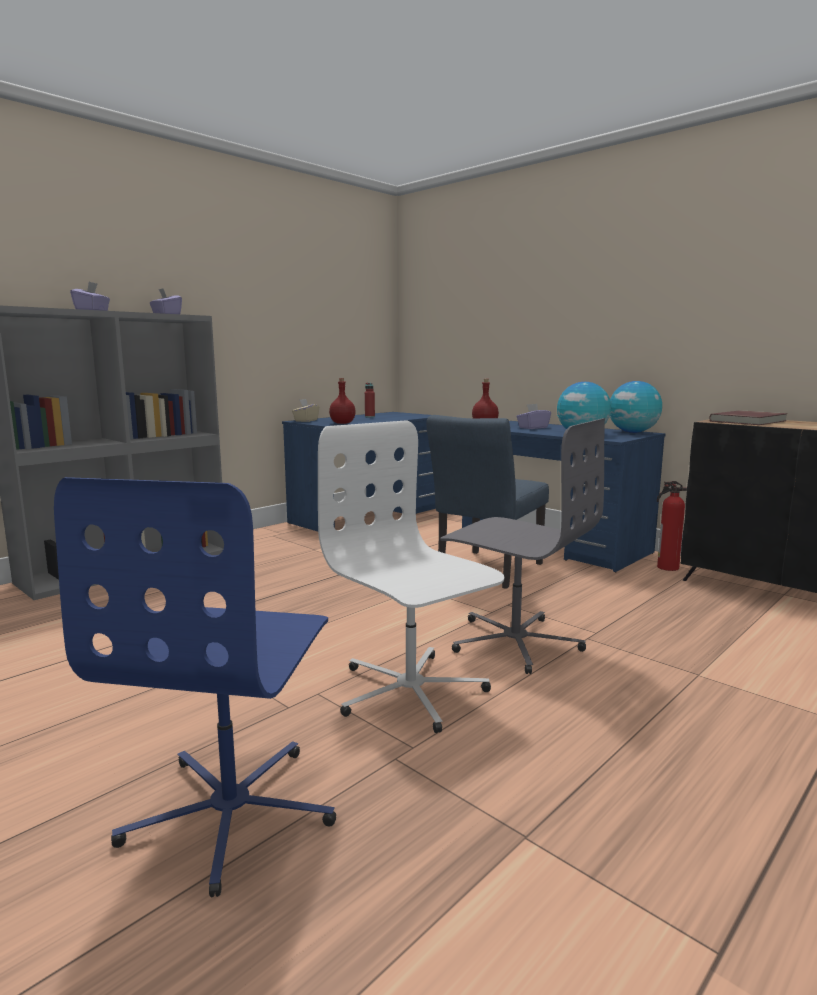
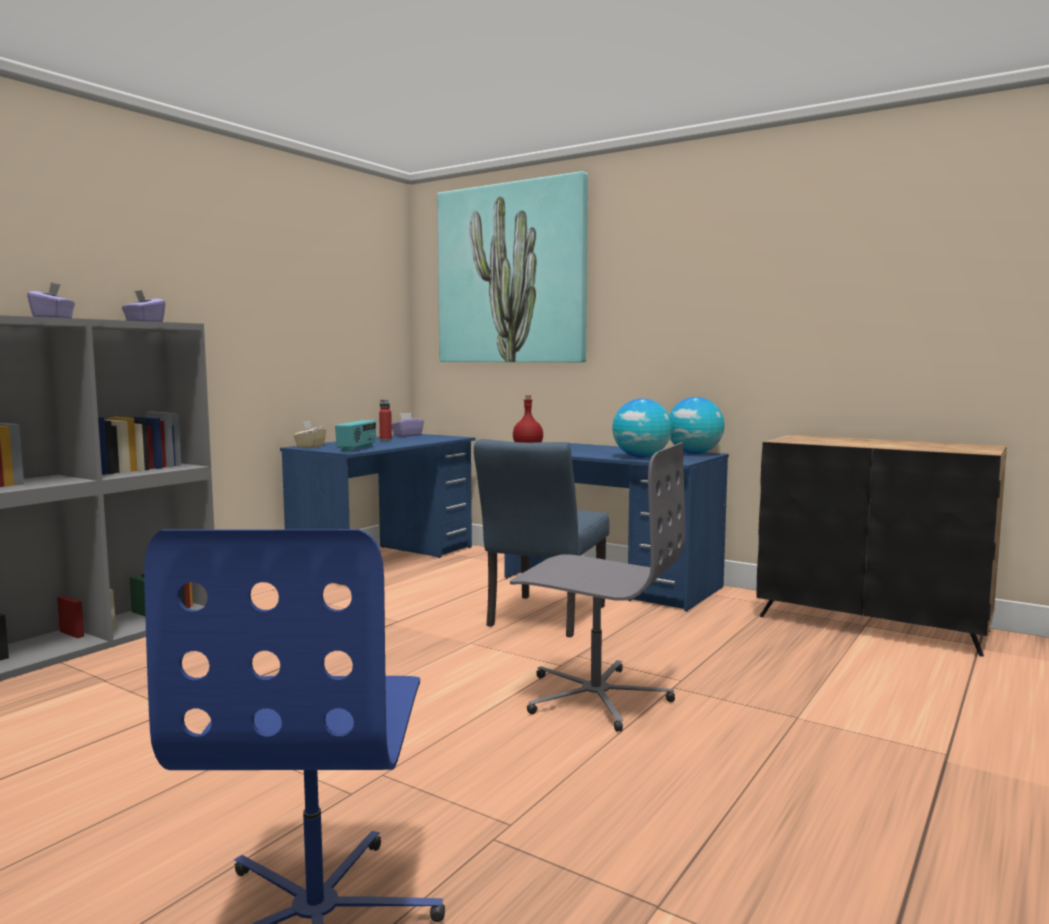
camera: 10 degrees left, 5 degrees down
white office chair [318,420,505,733] -> none
red bottle [329,378,356,424] -> radio [335,420,376,452]
purple tissue box [516,404,551,429] -> purple tissue box moved to [392,413,424,437]
fire extinguisher [657,481,687,571] -> none
red book [709,410,787,425] -> none
none -> picture [437,171,588,363]

